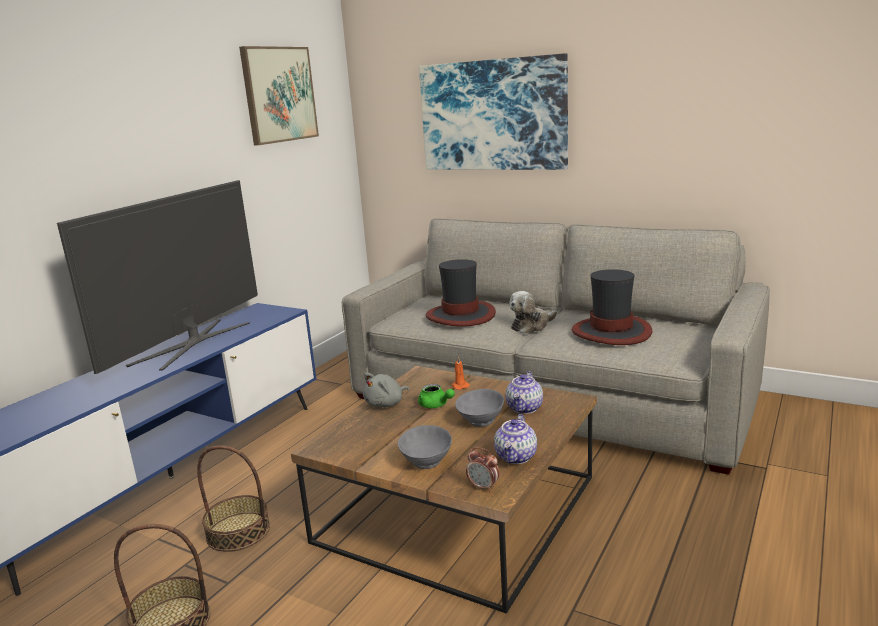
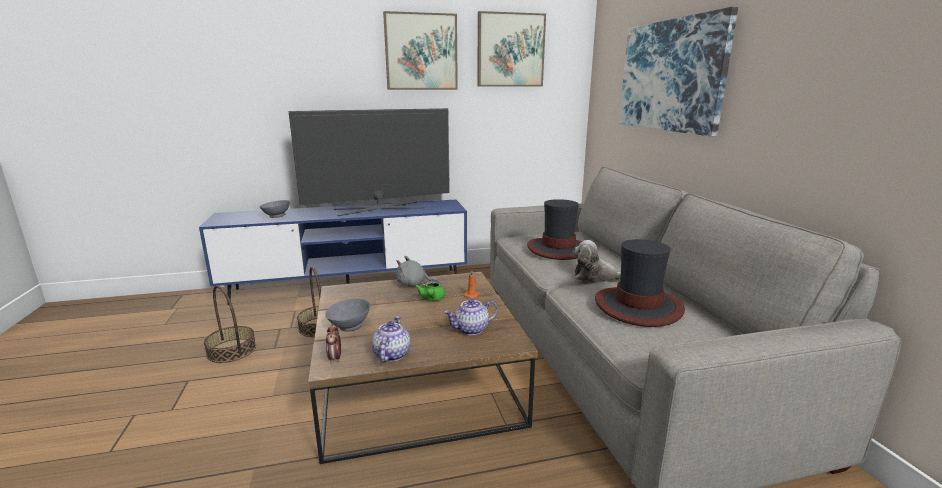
camera: 45 degrees right, 0 degrees up
grey bowl [455,389,504,427] -> grey bowl moved to [260,200,290,218]
teapot [494,414,537,464] -> teapot turned 120 degrees clockwise [372,316,410,362]
none -> picture [383,11,458,90]

